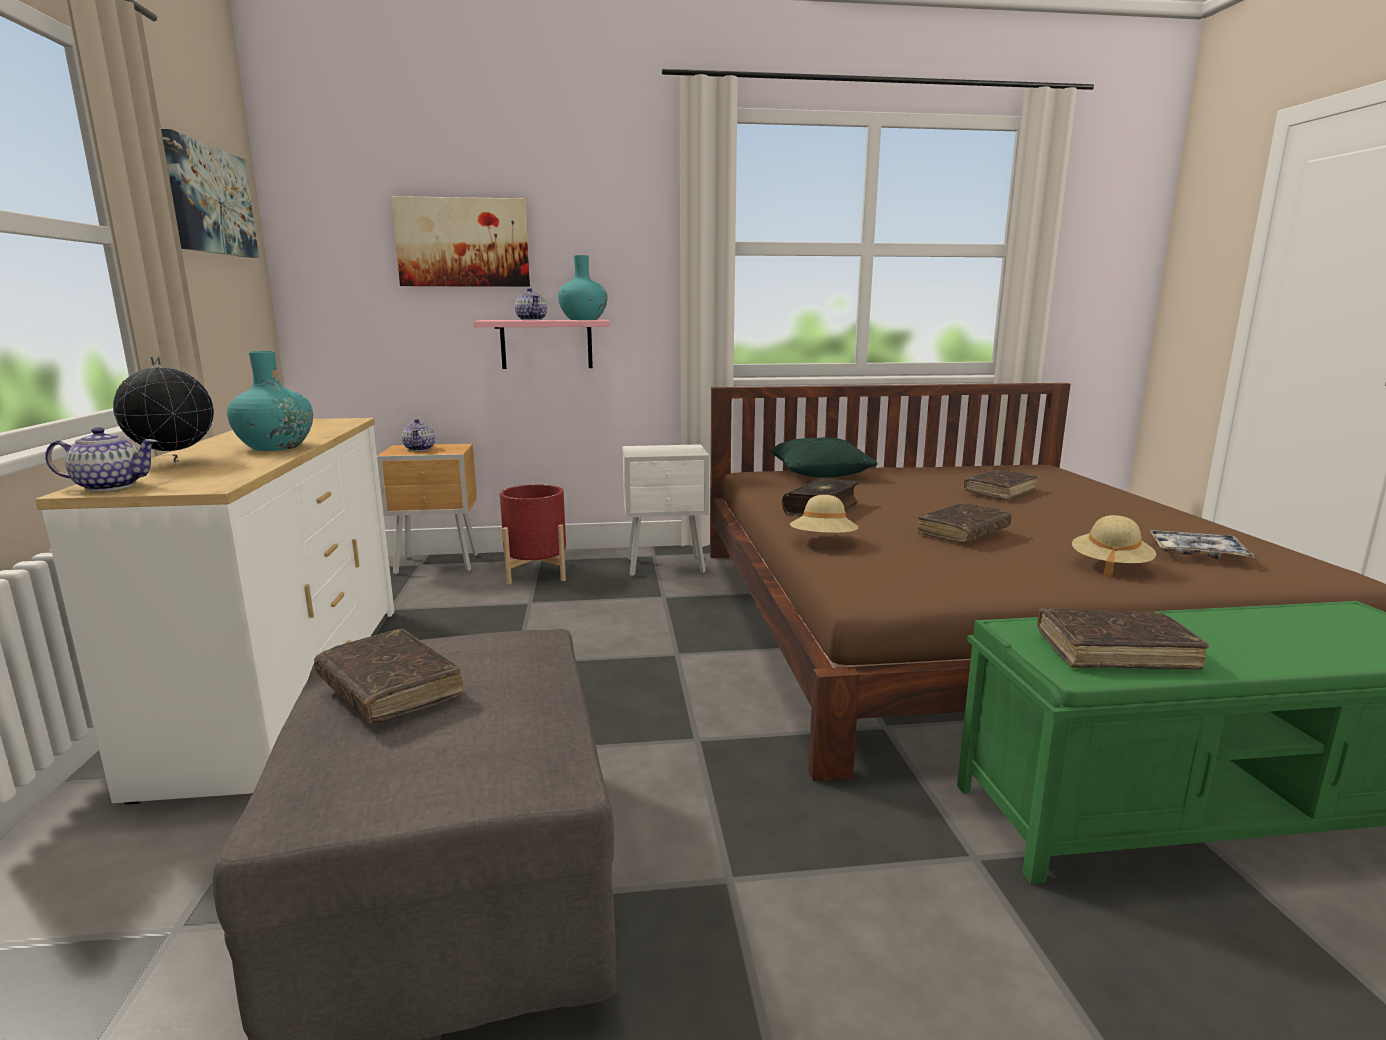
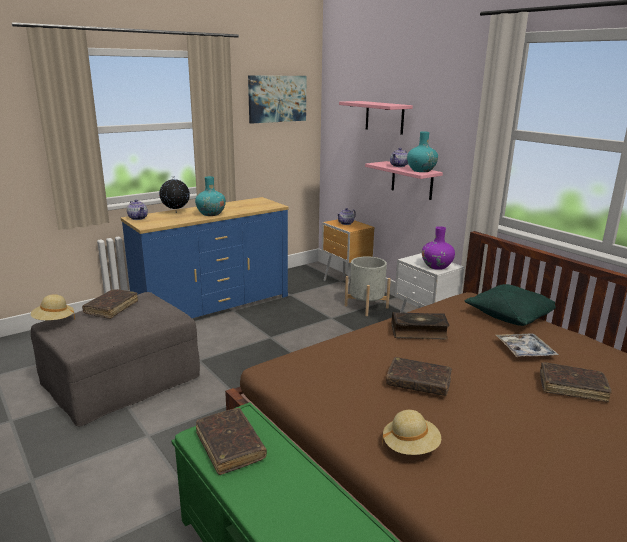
camera: 60 degrees right, 5 degrees up
white dresser [35,418,394,805] -> blue dresser [121,197,289,318]
picture [391,196,530,287] -> pink shelf [339,101,413,135]
red planter [500,484,566,585] -> grey planter [345,256,391,316]
beige hat [790,495,859,533] -> beige hat moved to [31,294,75,320]
tray [1150,530,1255,559] -> tray moved to [496,333,558,357]
none -> purple vase [422,226,455,270]

